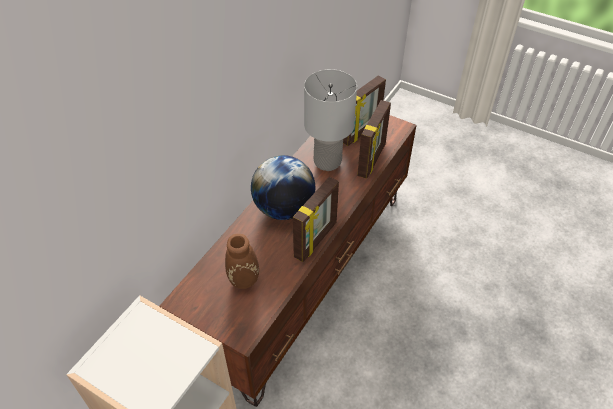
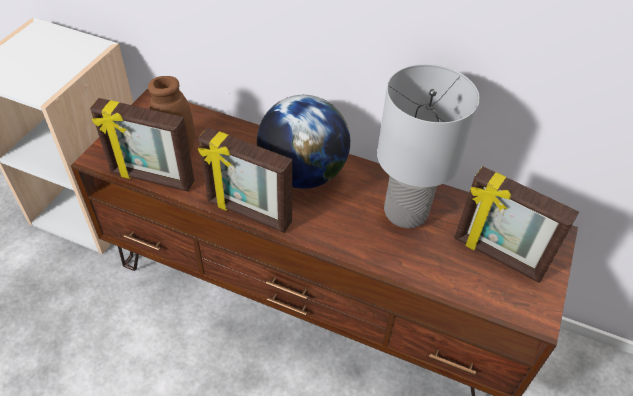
camera: 80 degrees right, 0 degrees up
picture frame [357,100,391,179] -> picture frame moved to [90,98,195,192]

